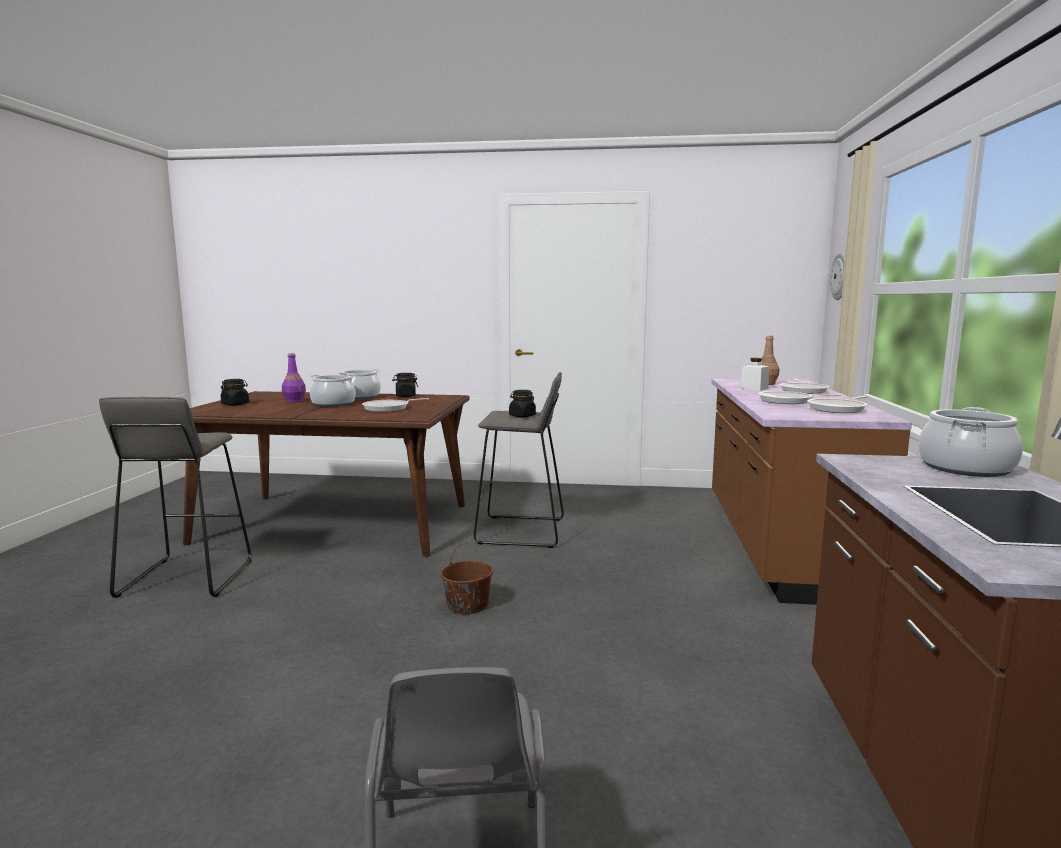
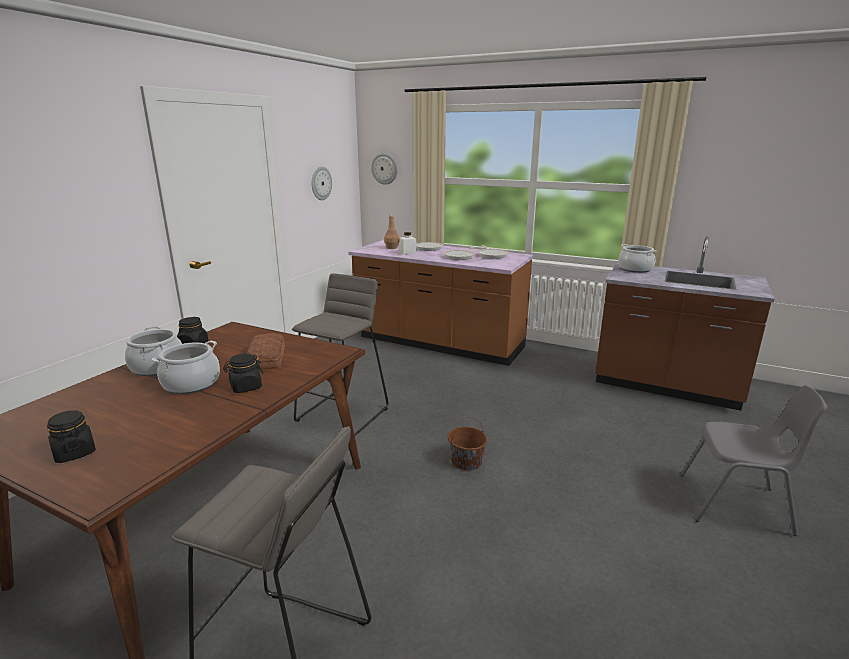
camera: 70 degrees left, 10 degrees up
purple bottle [282,353,306,402] -> none
frying pan [362,398,430,412] -> bread [247,333,285,370]
black jar [509,390,536,417] -> black jar moved to [223,353,263,393]
none -> wall clock [312,166,332,200]

